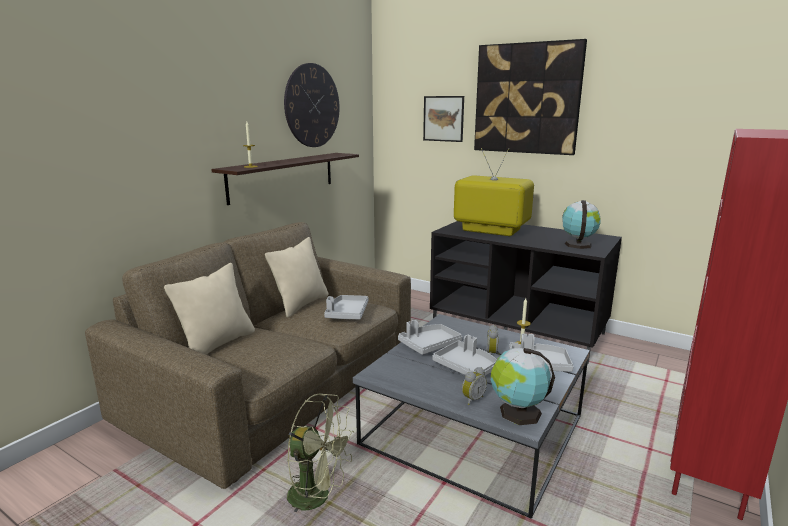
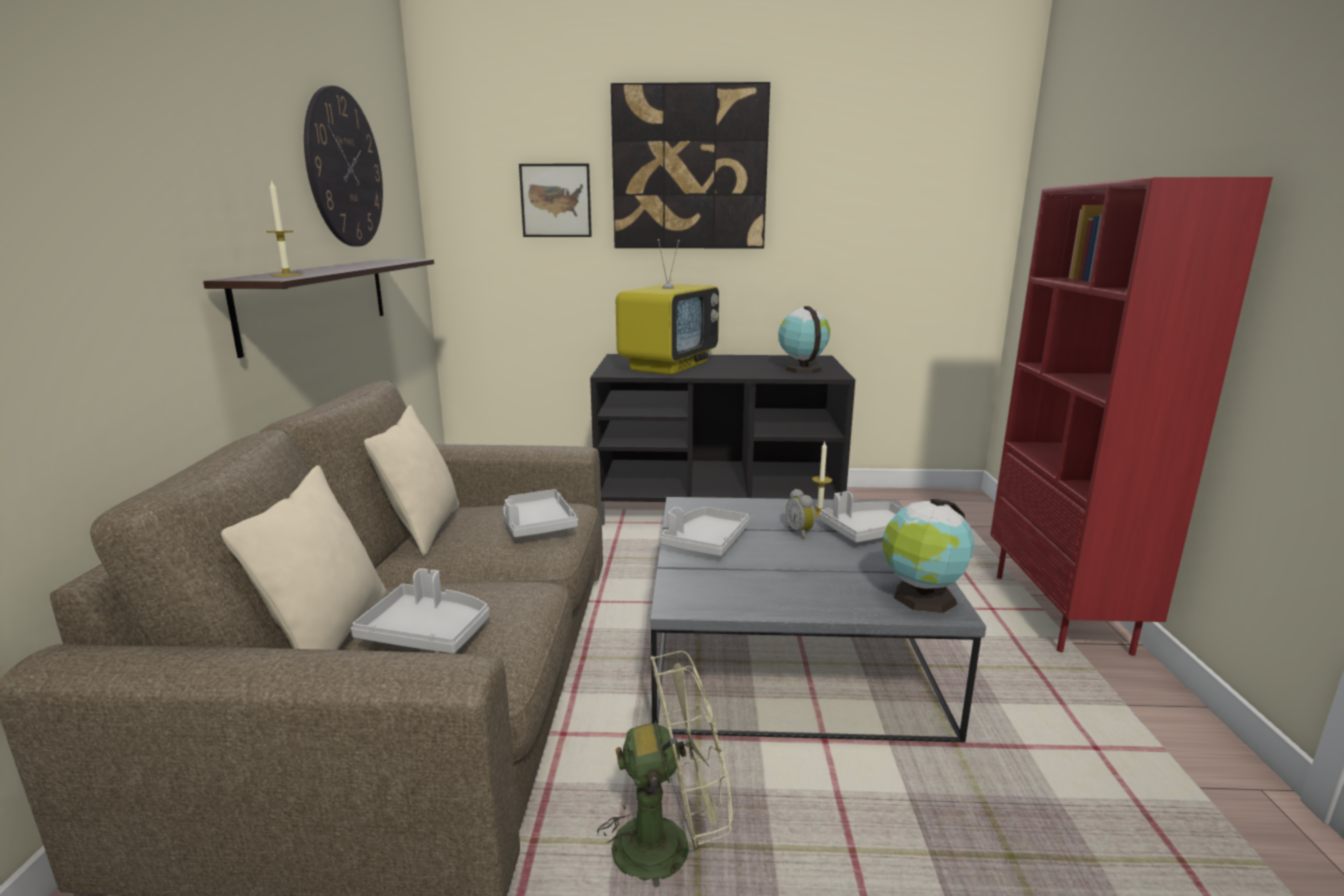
camera: 30 degrees left, 0 degrees up
grey tray [432,335,497,376] -> grey tray moved to [351,568,490,654]
television [454,148,534,236] -> television turned 120 degrees clockwise [616,239,719,375]
alarm clock [462,367,487,405] -> none

